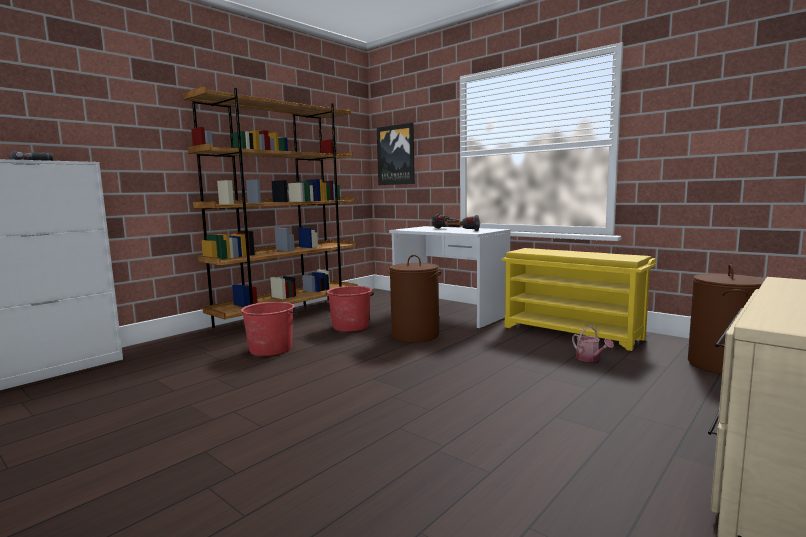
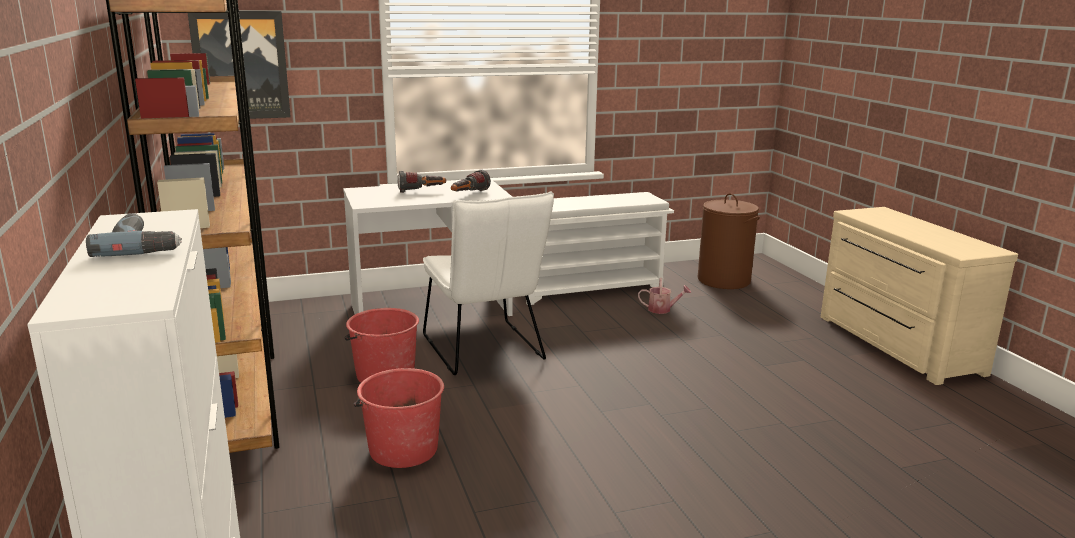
camera: 60 degrees left, 10 degrees up
brown laundry basket [387,255,441,342] -> white chair [423,191,554,375]
yellow shoe rack [501,248,656,351] -> white shoe rack [526,192,674,305]

